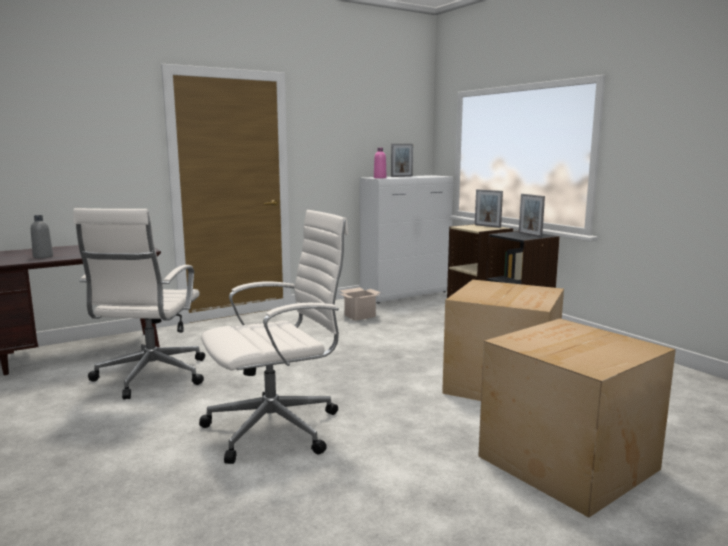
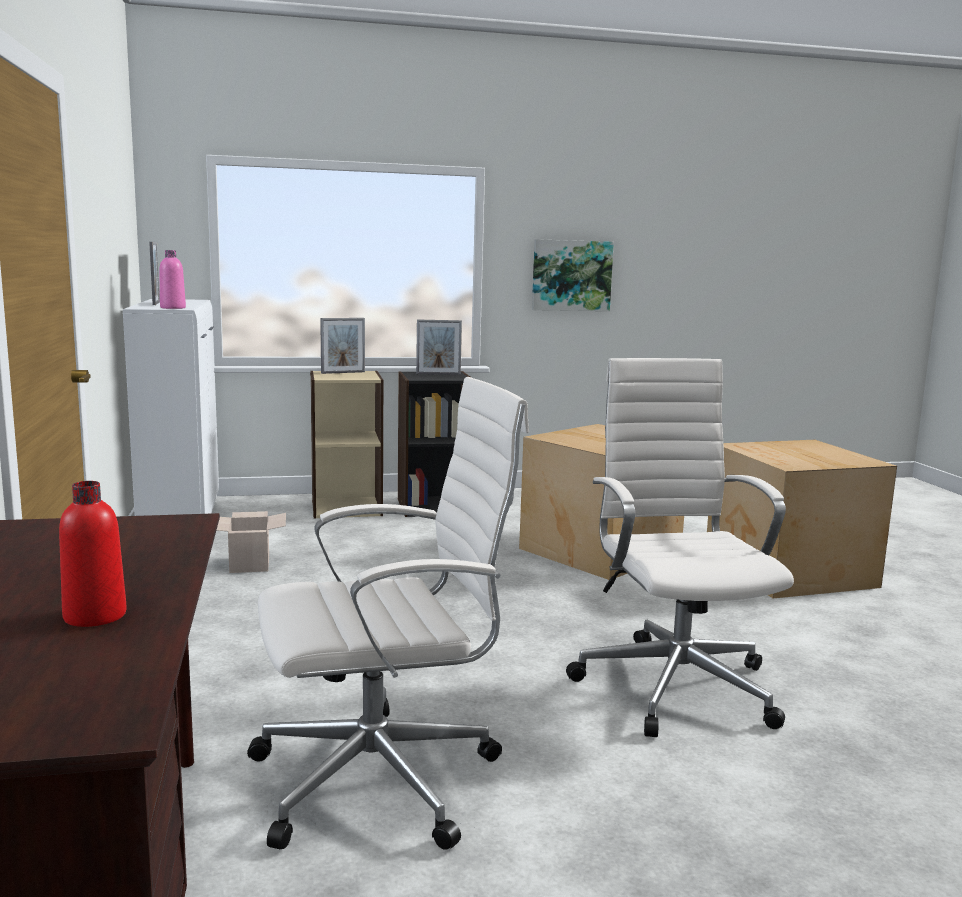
camera: 70 degrees left, 0 degrees up
grey bottle [31,215,53,258] -> red bottle [59,481,127,627]
white office chair [73,208,205,400] -> white office chair turned 45 degrees counterclockwise [247,377,529,850]
none -> picture [532,239,614,311]

